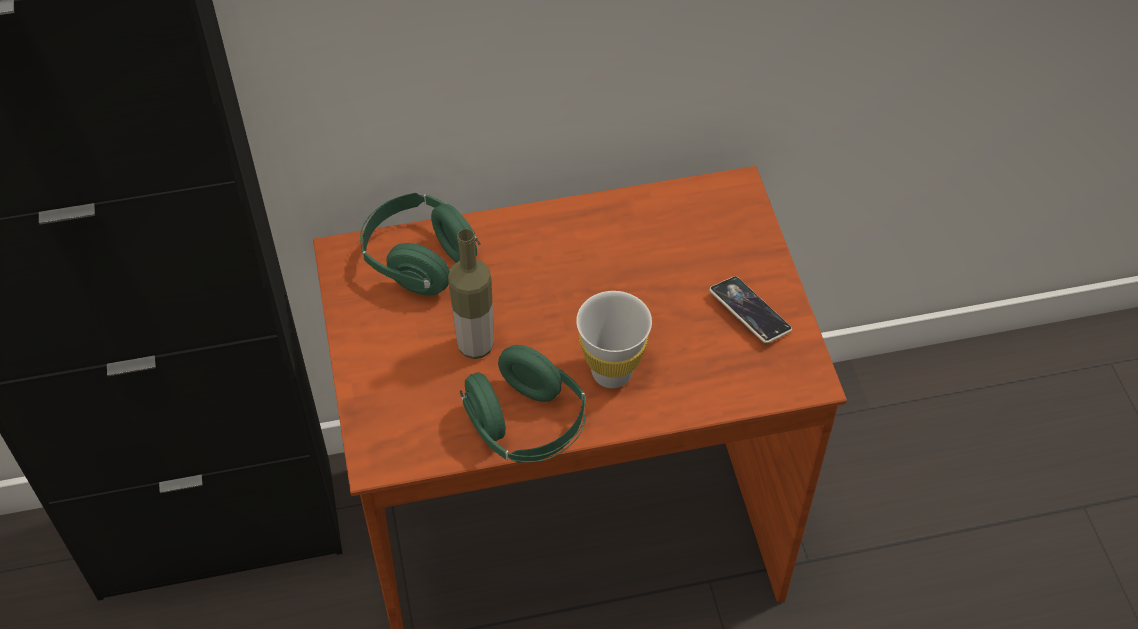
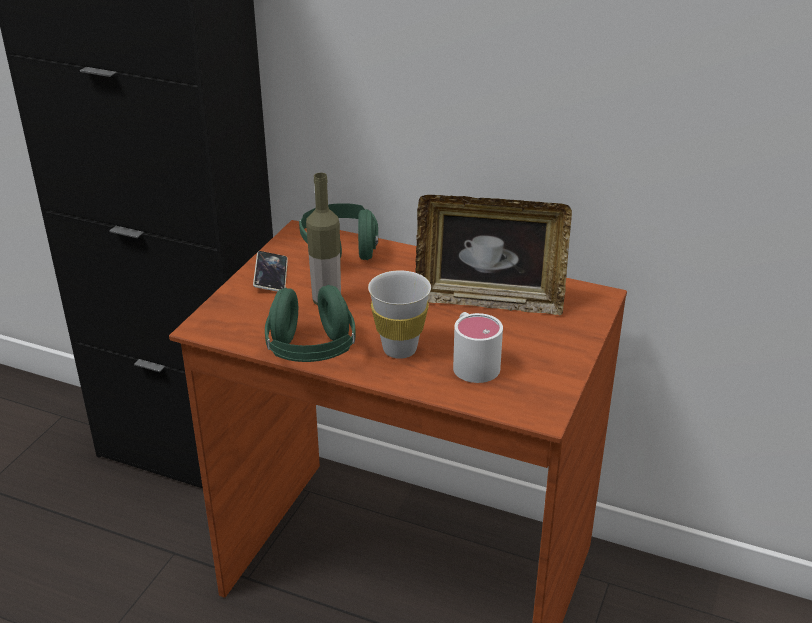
camera: 35 degrees right, 20 degrees down
phone [709,276,792,343] -> phone moved to [253,251,288,292]
none -> picture frame [415,195,572,315]
none -> white mug [453,312,503,383]

